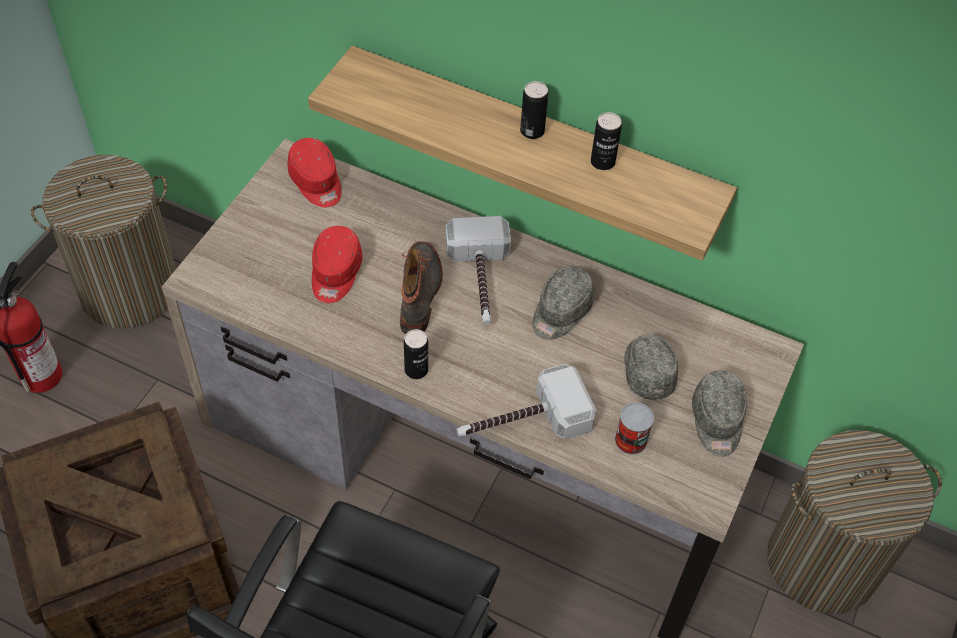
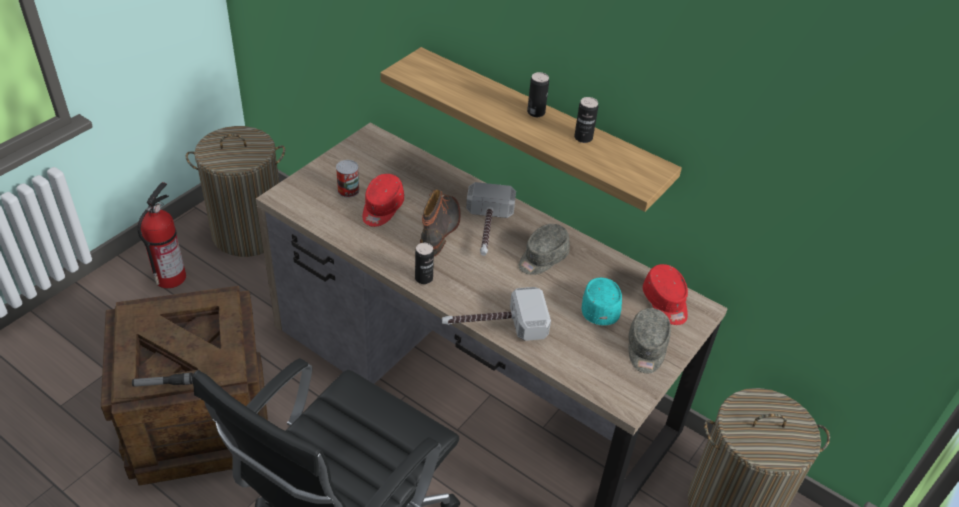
camera: 10 degrees right, 10 degrees down
red cap [287,138,341,207] -> red cap moved to [643,264,688,325]
can [615,403,654,455] -> can moved to [336,160,360,197]
grey cap [624,334,678,400] -> turquoise cap [582,278,622,325]
none -> flashlight [132,373,193,387]

